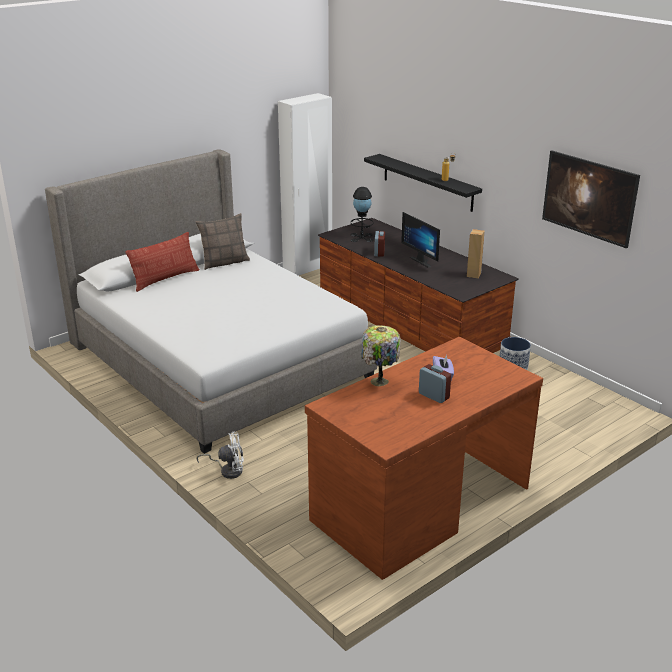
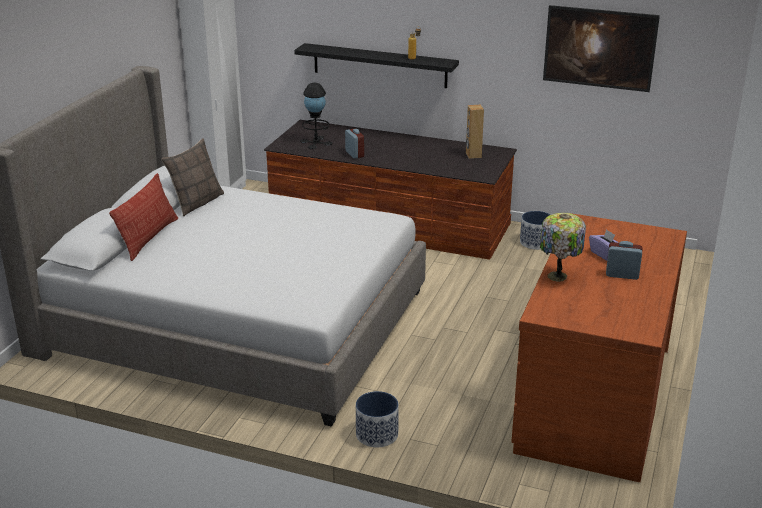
camera: 30 degrees left, 0 degrees up
white fan [196,432,244,479] -> planter [356,391,399,447]
monitor [401,212,440,268] -> none

